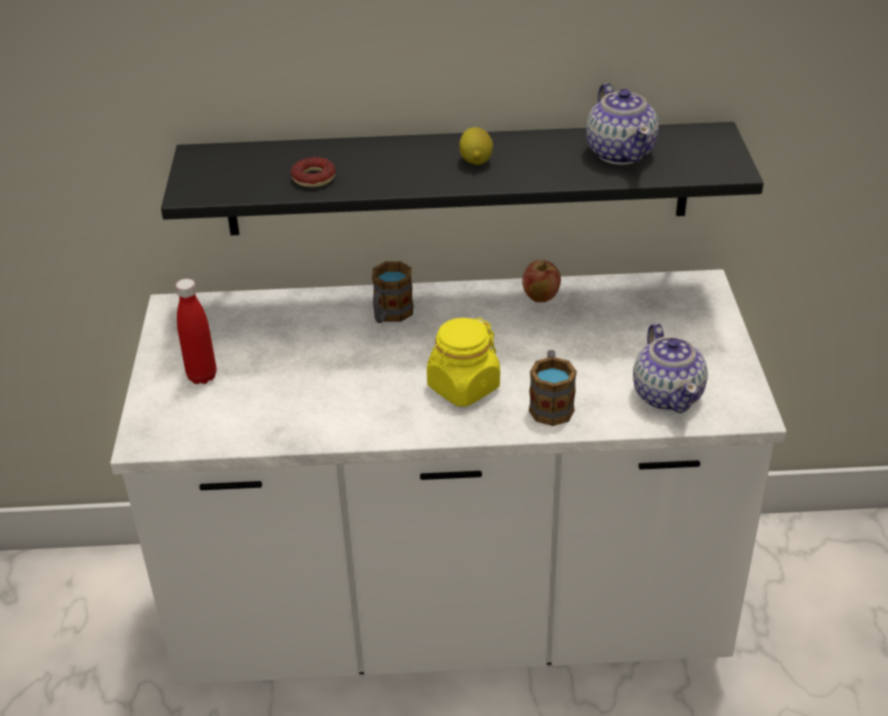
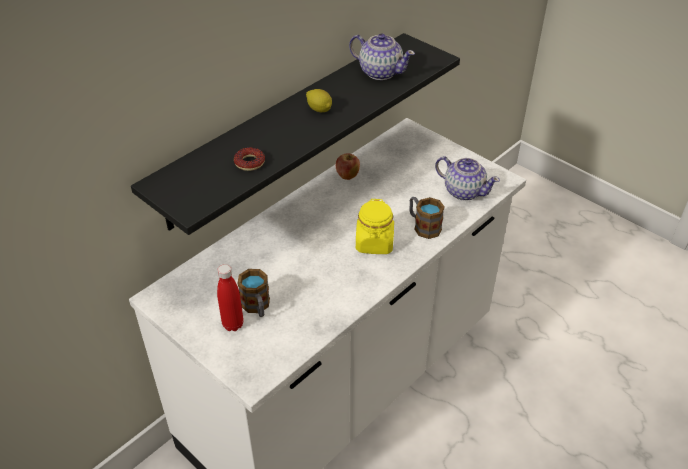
camera: 45 degrees left, 5 degrees up
mug [372,261,413,323] -> mug moved to [237,269,270,317]

